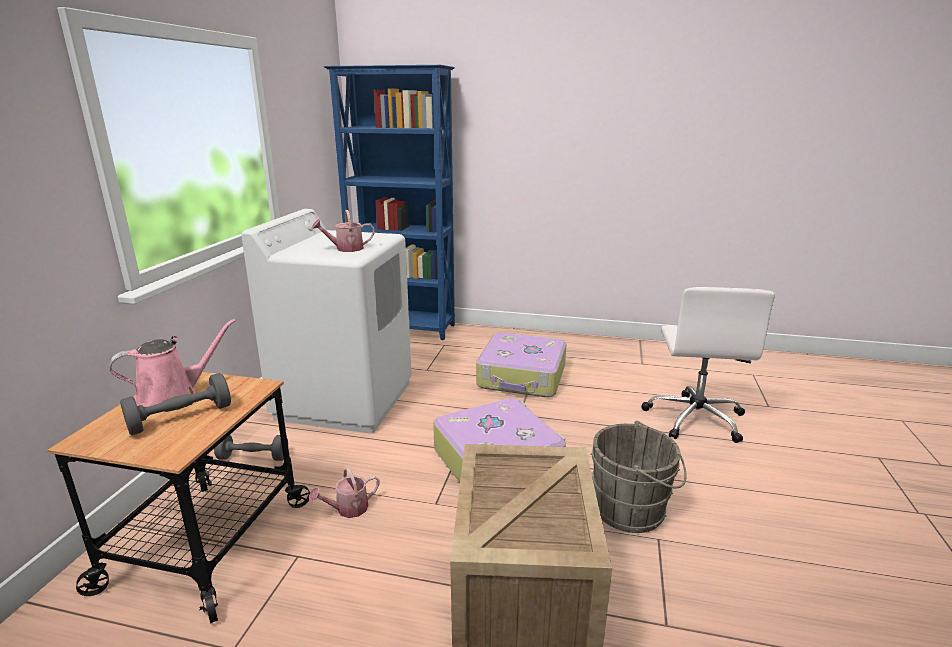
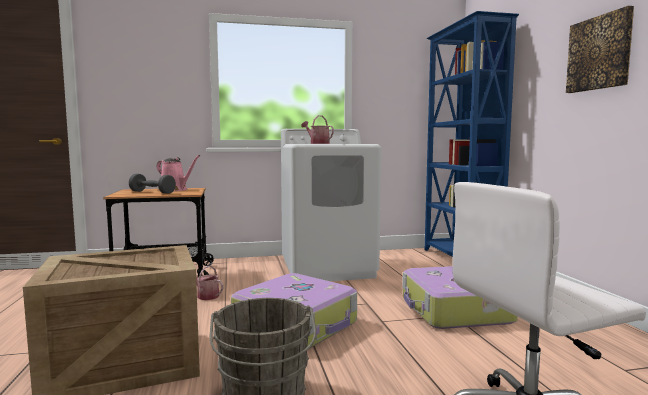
camera: 65 degrees right, 15 degrees down
grey dumbbell [214,435,288,461] -> none
none -> picture [566,6,634,93]

